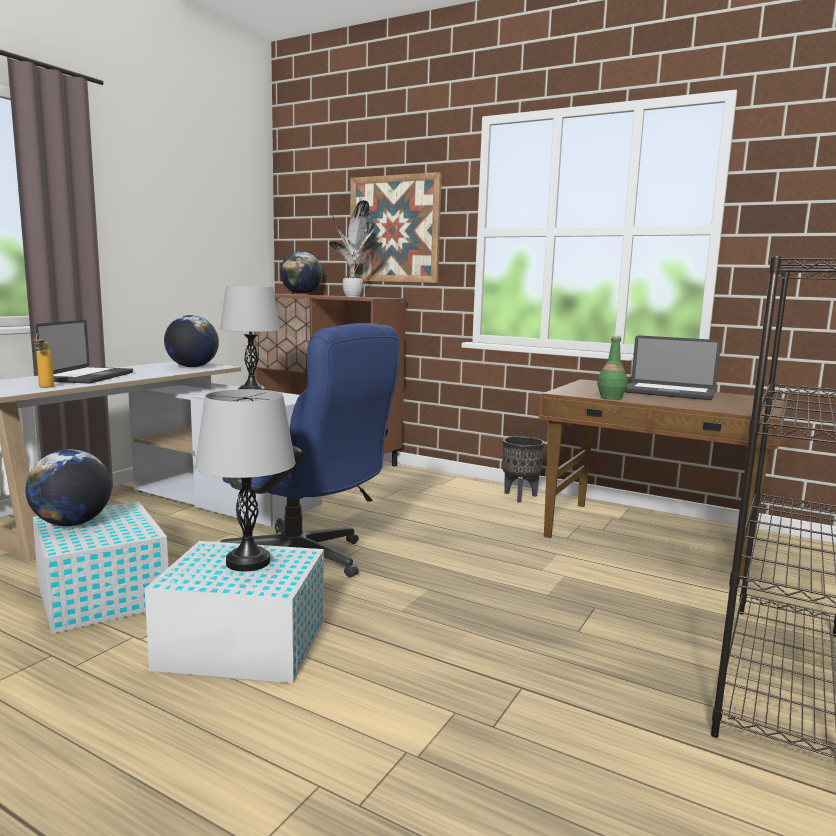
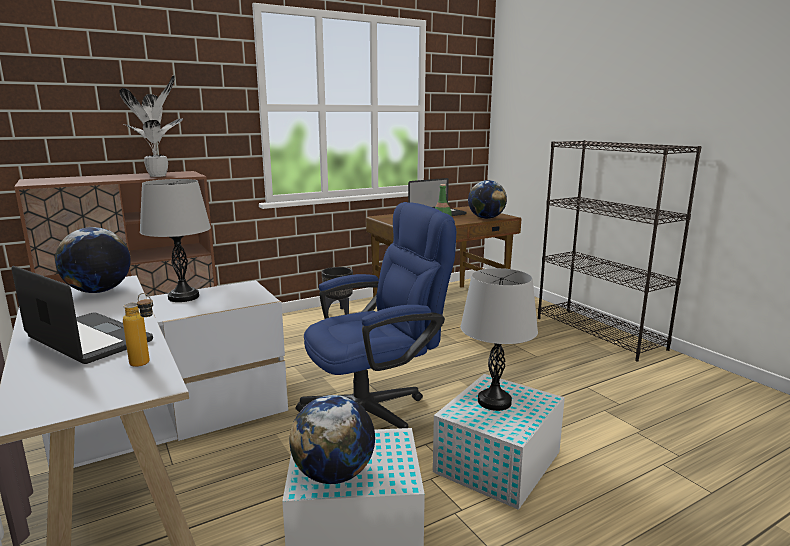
camera: 60 degrees left, 5 degrees up
globe [280,251,323,294] -> globe moved to [468,180,507,219]
picture [350,172,442,283] -> none

